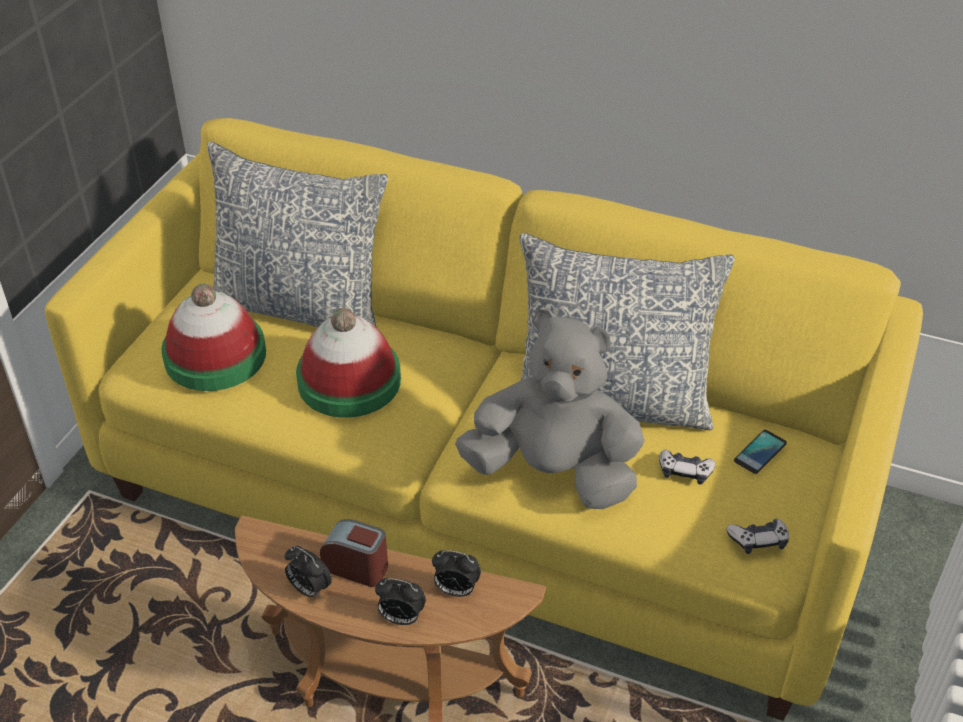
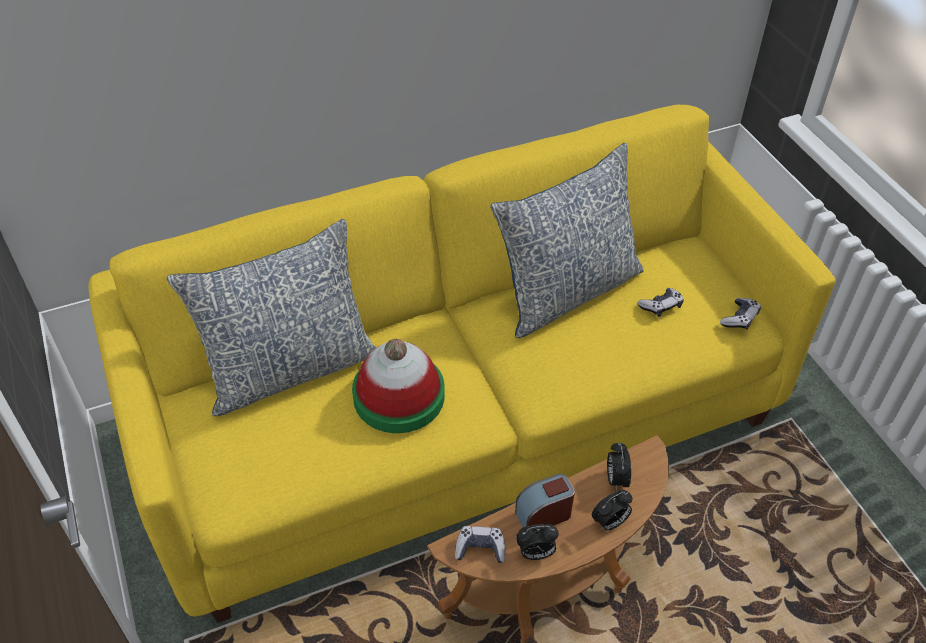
camera: 45 degrees left, 5 degrees up
hat [161,284,266,391] -> none
alarm clock [432,550,481,597] -> alarm clock turned 120 degrees clockwise [607,443,631,491]
grey plush toy [455,309,645,509] -> none
phone [734,430,787,474] -> none
none -> game controller [455,526,505,563]

